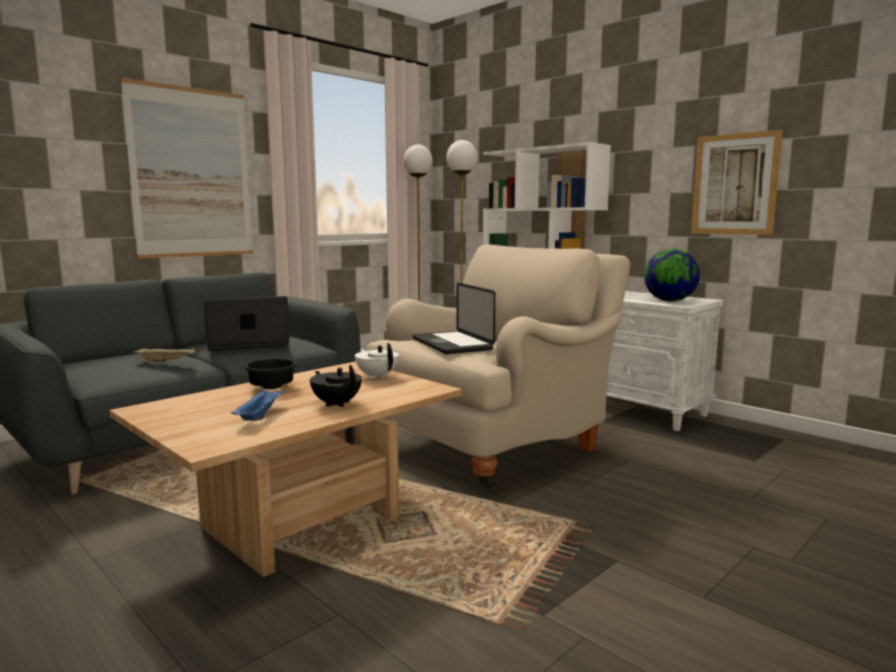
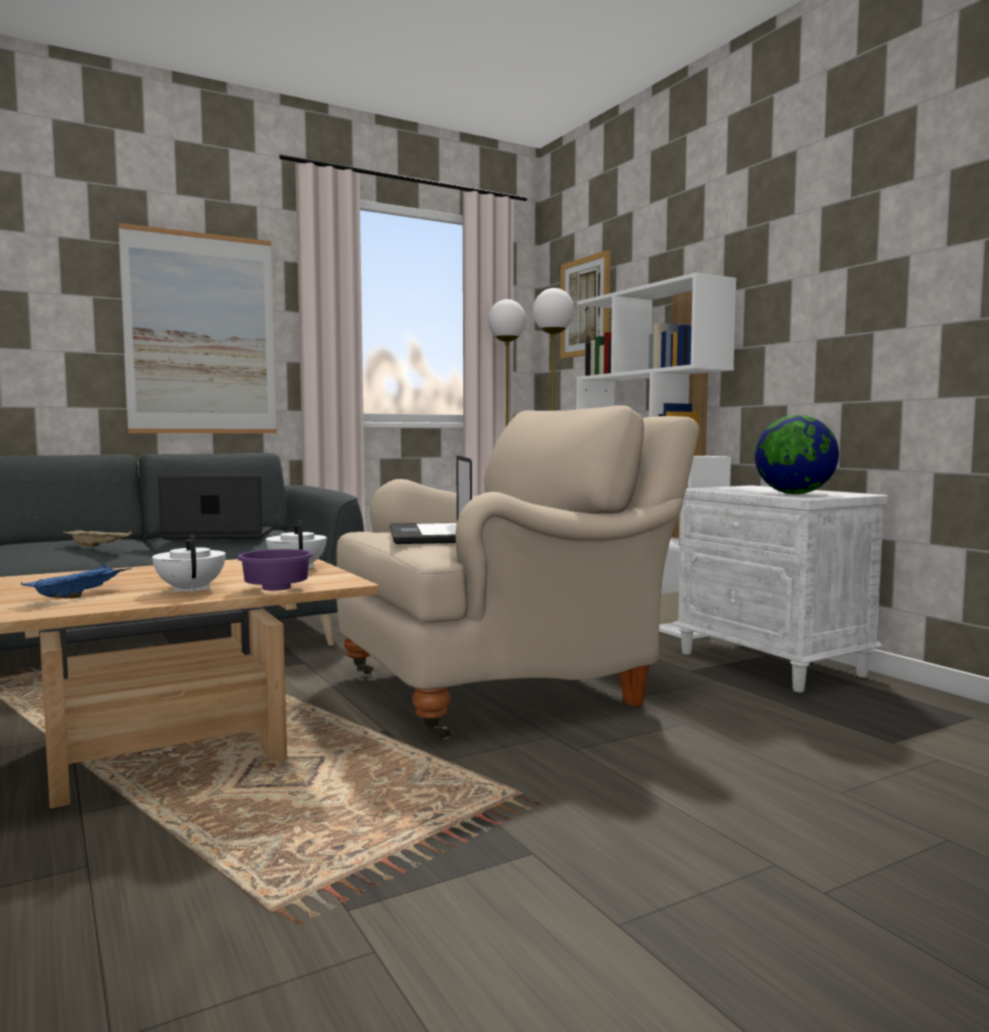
camera: 15 degrees right, 5 degrees down
black bowl [244,359,297,389] -> none
black teapot [310,365,362,407] -> white teapot [152,534,226,593]
picture [691,130,783,235] -> picture moved to [560,250,611,359]
none -> purple bowl [237,549,313,591]

